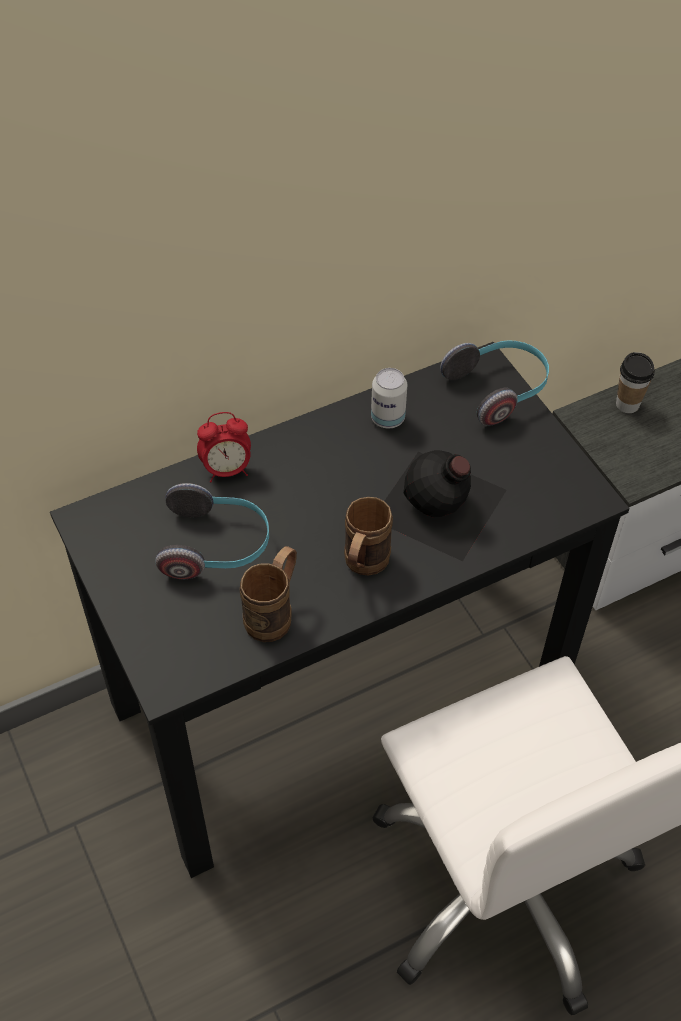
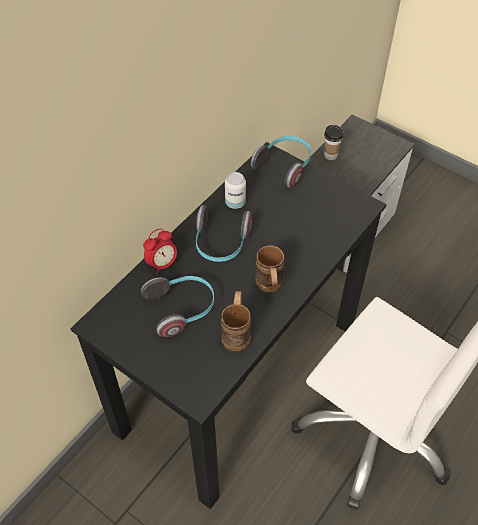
camera: 25 degrees left, 0 degrees up
black bottle [385,450,507,561] -> none
none -> headphones [196,205,252,262]

